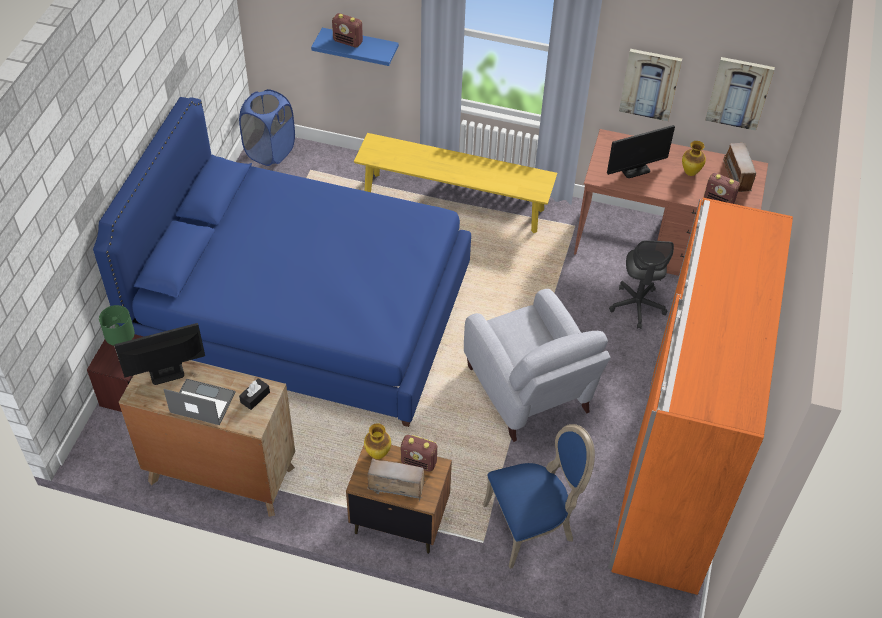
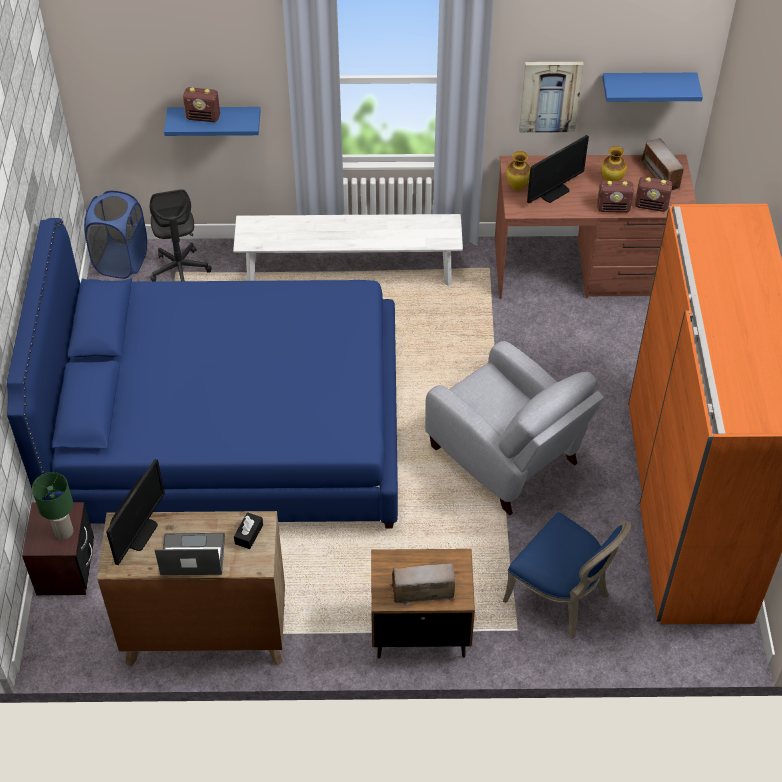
camera: 15 degrees left, 0 degrees up
monitor [115,323,205,385] -> monitor turned 150 degrees clockwise [106,459,165,565]
yellow bench [354,133,557,233] -> white bench [233,214,463,286]
vase [364,423,391,459] -> vase moved to [506,151,530,191]
radio [401,435,437,472] -> radio moved to [597,181,634,213]
blue chair [483,424,595,569] -> blue chair turned 75 degrees clockwise [503,512,632,639]
grey office chair [609,240,674,329] -> grey office chair moved to [150,189,212,282]
picture [705,57,775,131] -> blue shelf [602,73,703,102]

